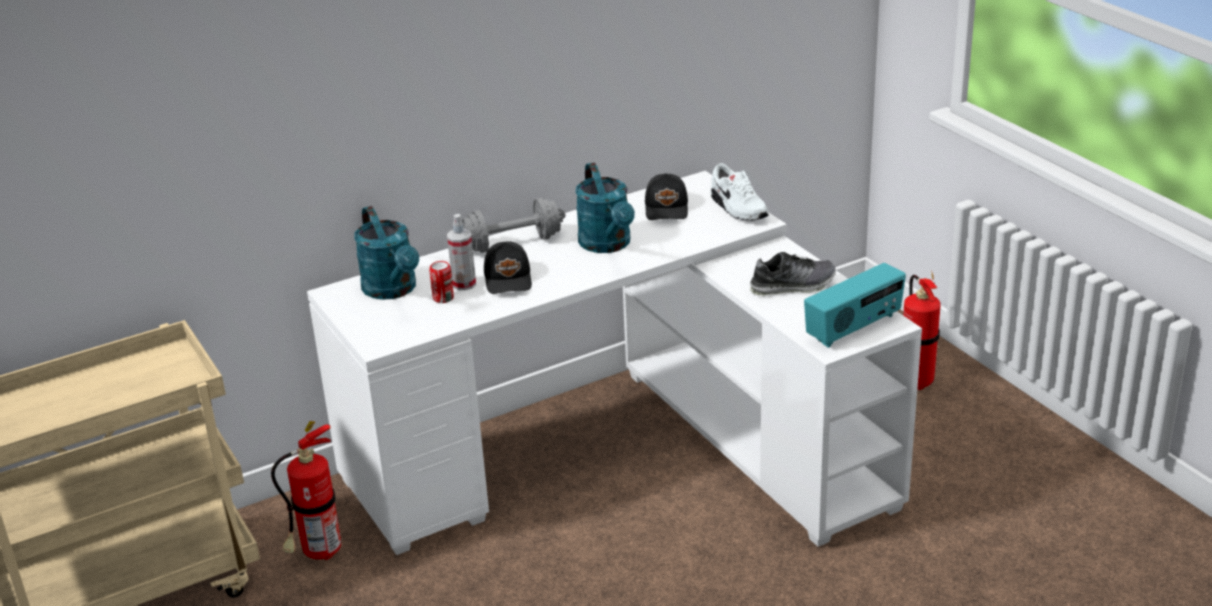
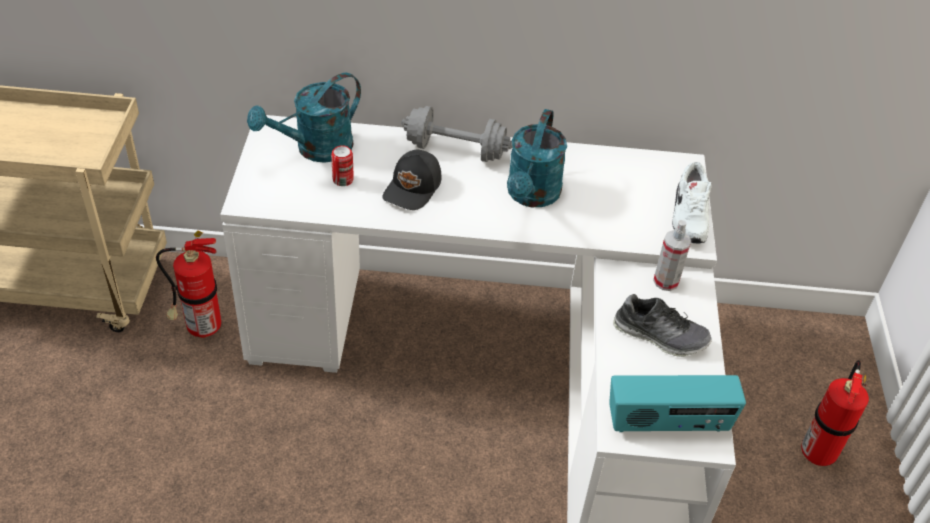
camera: 30 degrees right, 15 degrees up
turquoise watering can [354,206,419,300] -> turquoise watering can turned 45 degrees clockwise [247,73,361,163]
spray bottle [447,214,476,290] -> spray bottle moved to [653,220,691,291]
black cap [645,173,688,220] -> none

